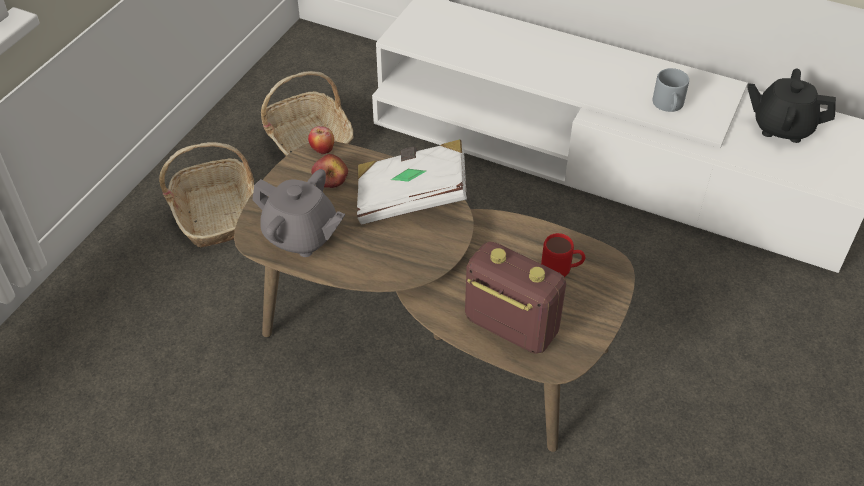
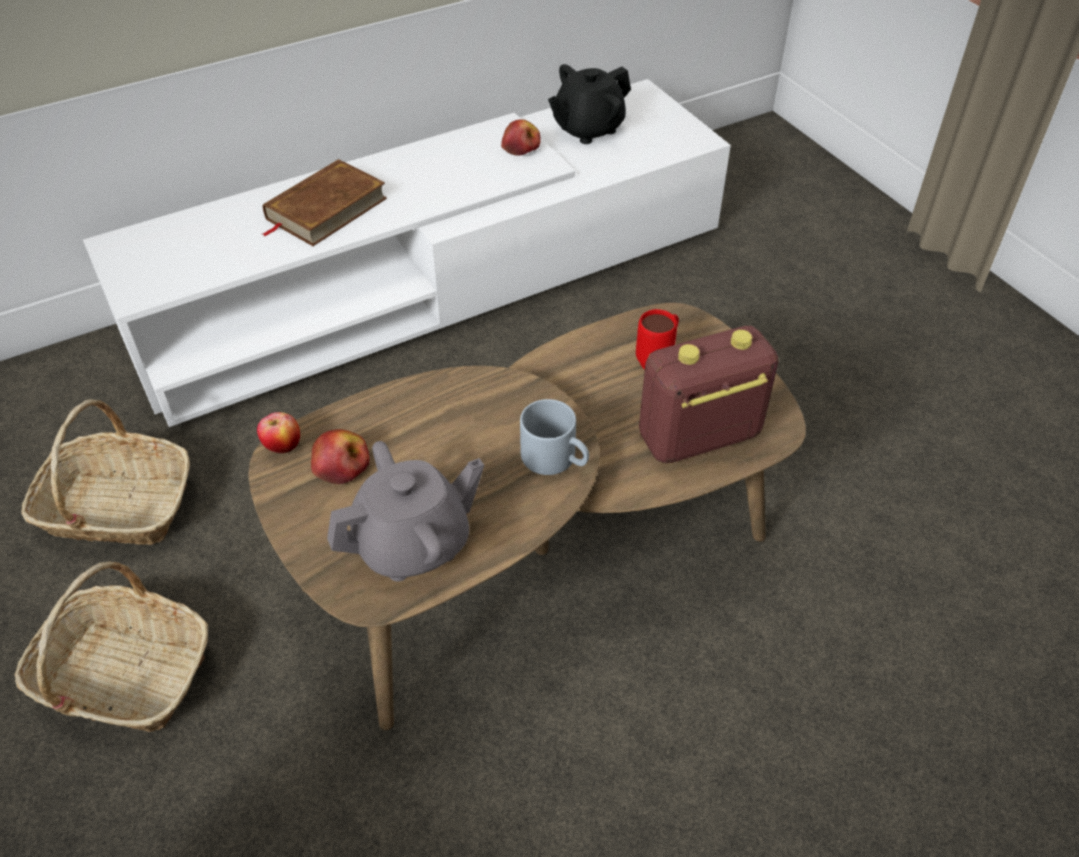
camera: 55 degrees left, 0 degrees up
white book [357,139,467,224] -> none
grey mug [652,68,689,112] -> grey mug moved to [520,399,589,475]
none -> brown book [263,159,387,246]
none -> apple [501,119,541,156]

